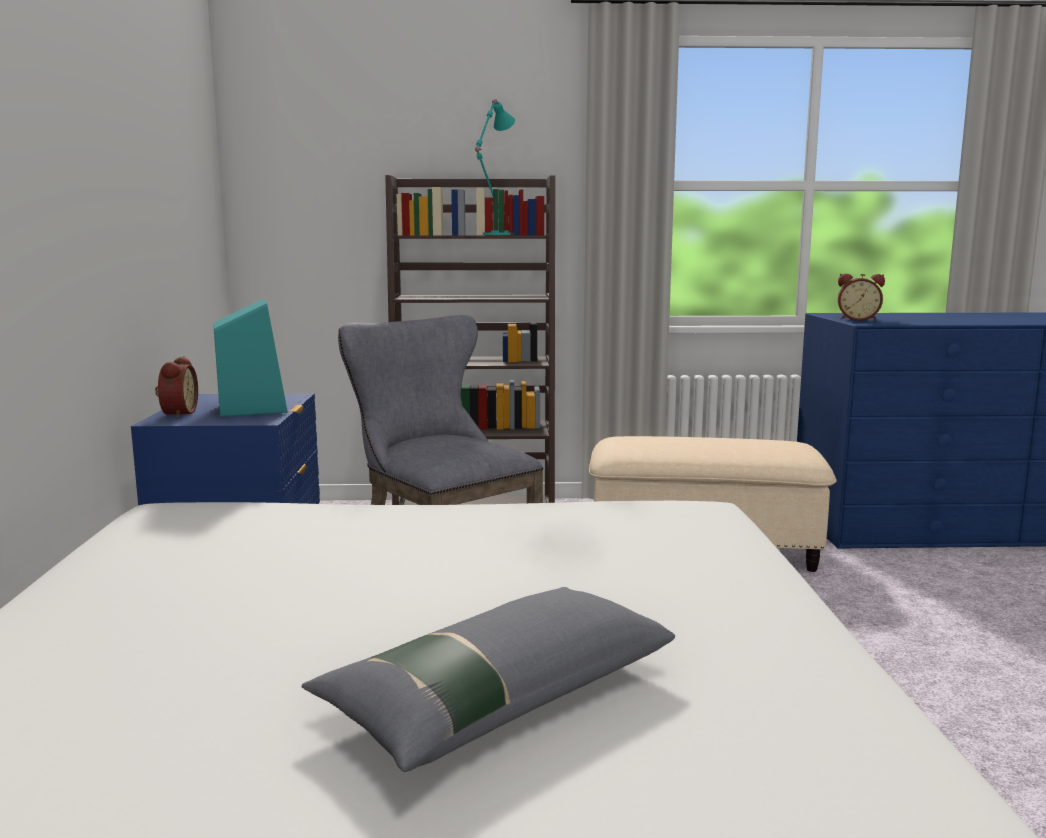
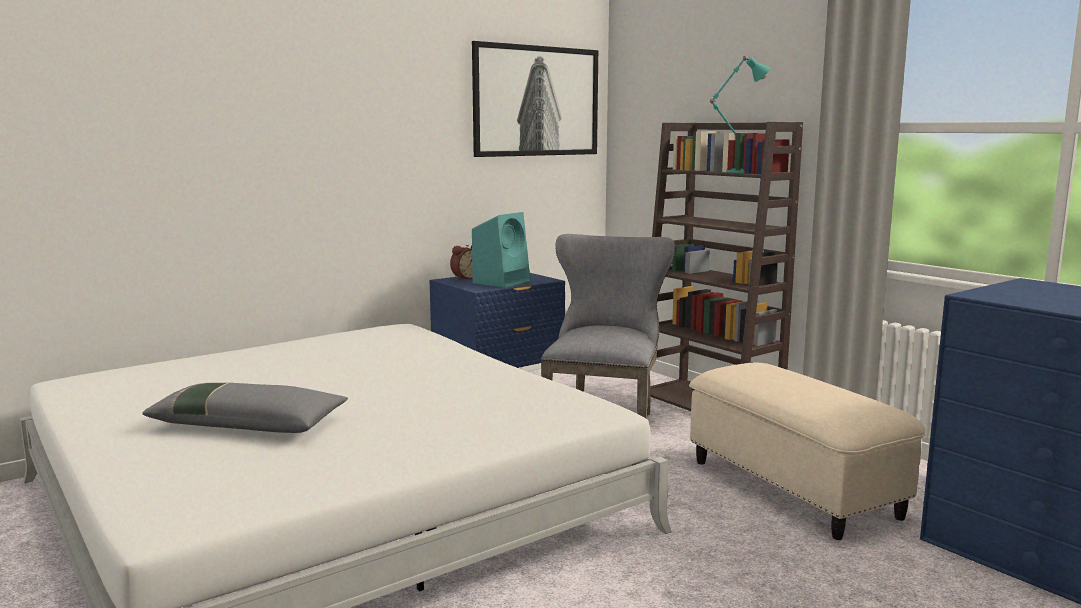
camera: 55 degrees right, 0 degrees up
alarm clock [838,274,885,321] -> none
none -> picture [472,41,598,157]

